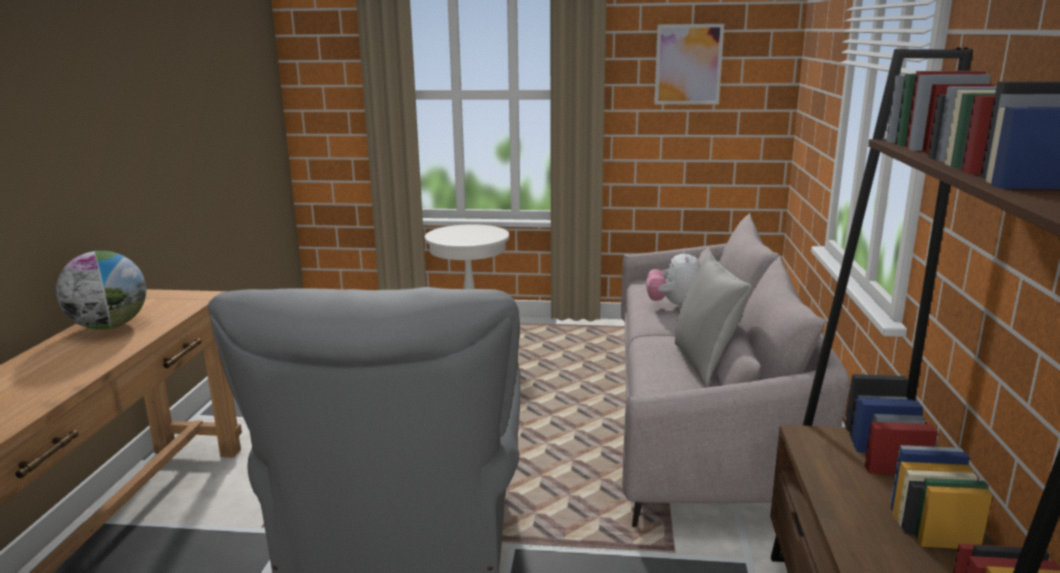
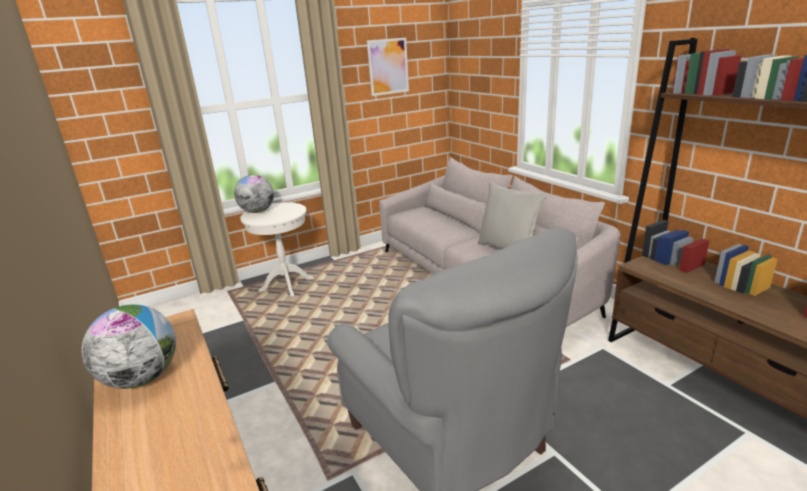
camera: 35 degrees left, 5 degrees up
plush toy [646,249,700,310] -> none
none -> globe [234,175,274,213]

